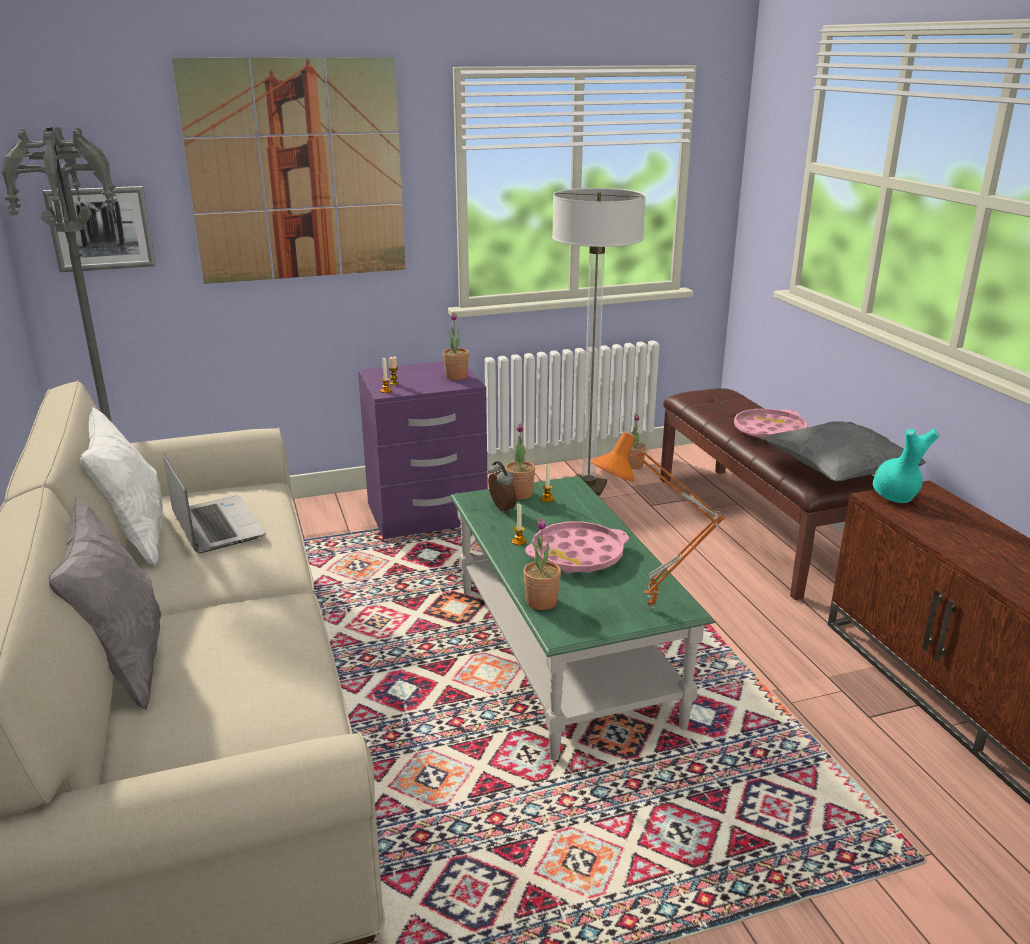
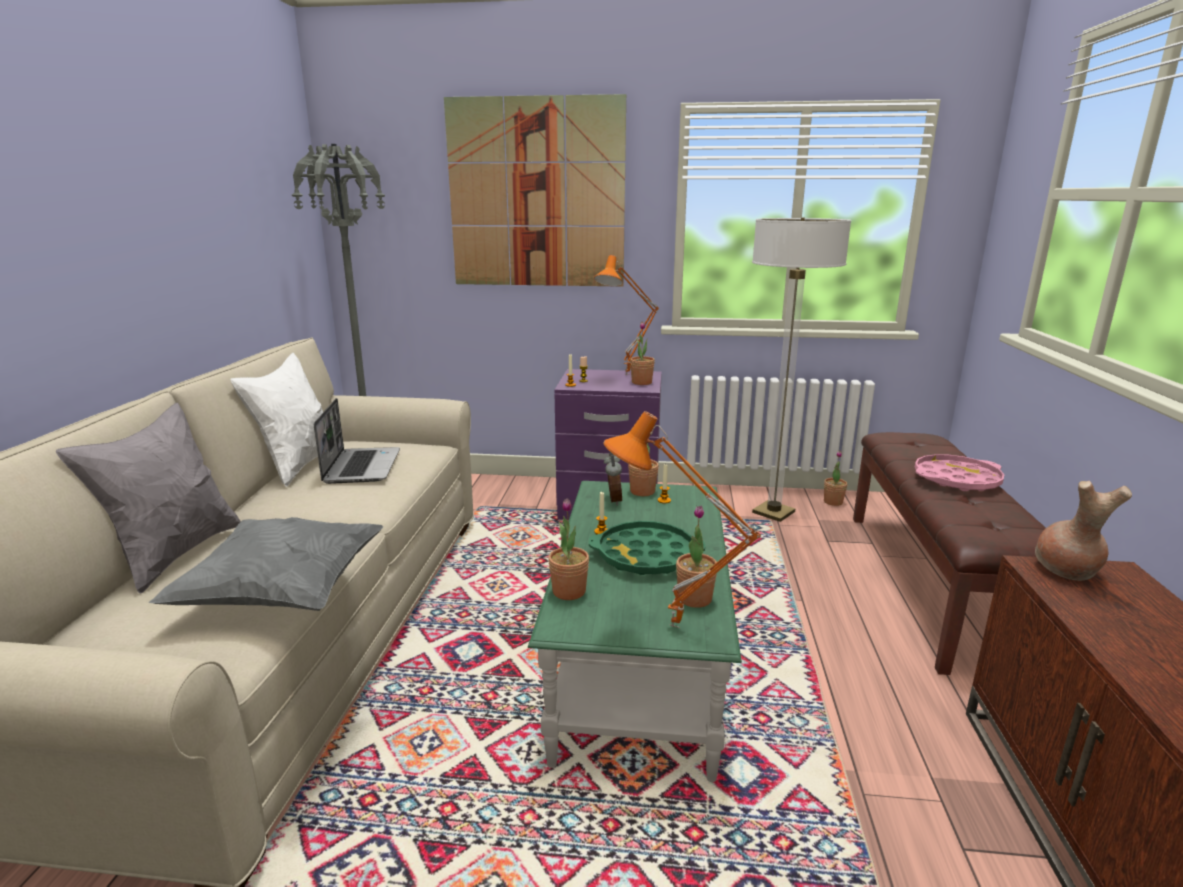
camera: 25 degrees right, 5 degrees down
picture [43,186,156,272] -> none
pink tray [525,522,629,573] -> green tray [589,521,706,575]
grey pillow [763,421,927,482] -> grey pillow moved to [149,517,383,611]
turquoise vase [873,428,939,503] -> brown vase [1035,481,1132,581]
none -> orange table lamp [594,255,659,375]
none -> potted plant [676,505,717,608]

